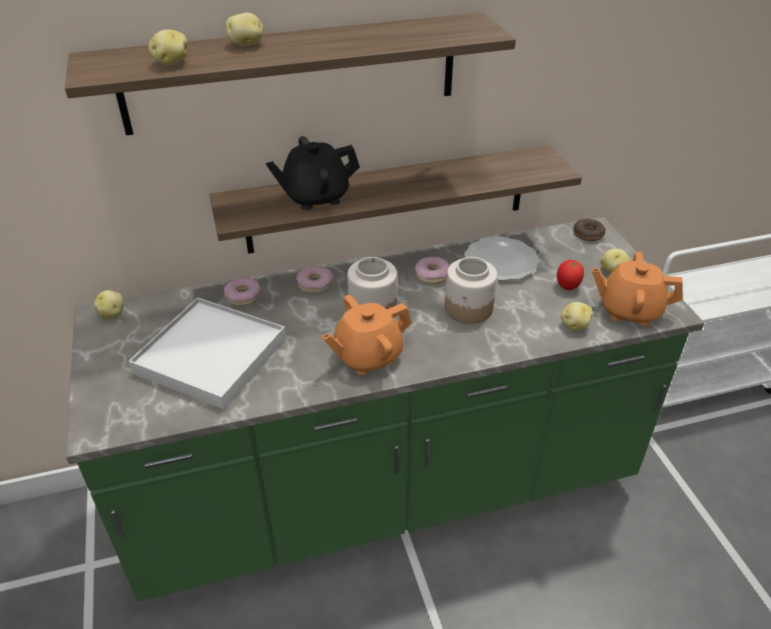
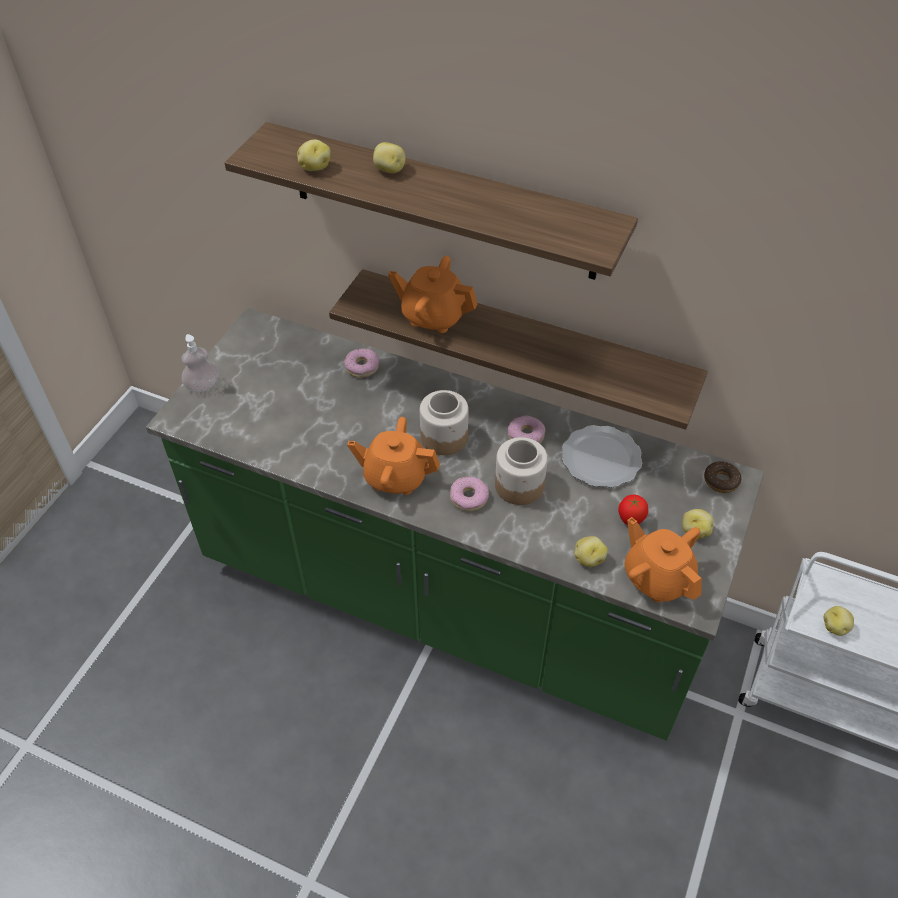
camera: 40 degrees right, 10 degrees up
potato [94,290,124,319] -> potato moved to [824,606,854,636]
white tray [129,297,286,409] -> none
black teapot [266,136,360,210] -> orange teapot [388,256,478,333]
donut [296,266,333,293] -> donut moved to [450,476,489,511]
none -> soap dispenser [182,334,219,392]

